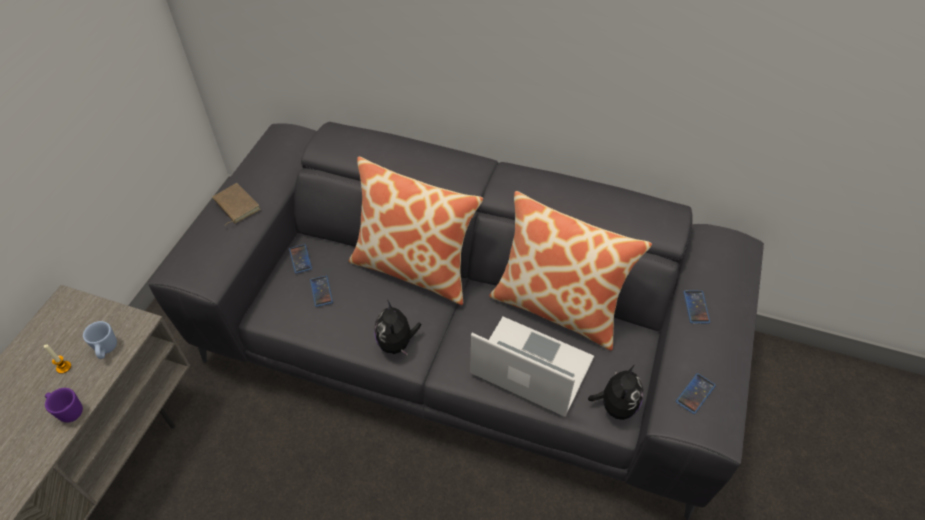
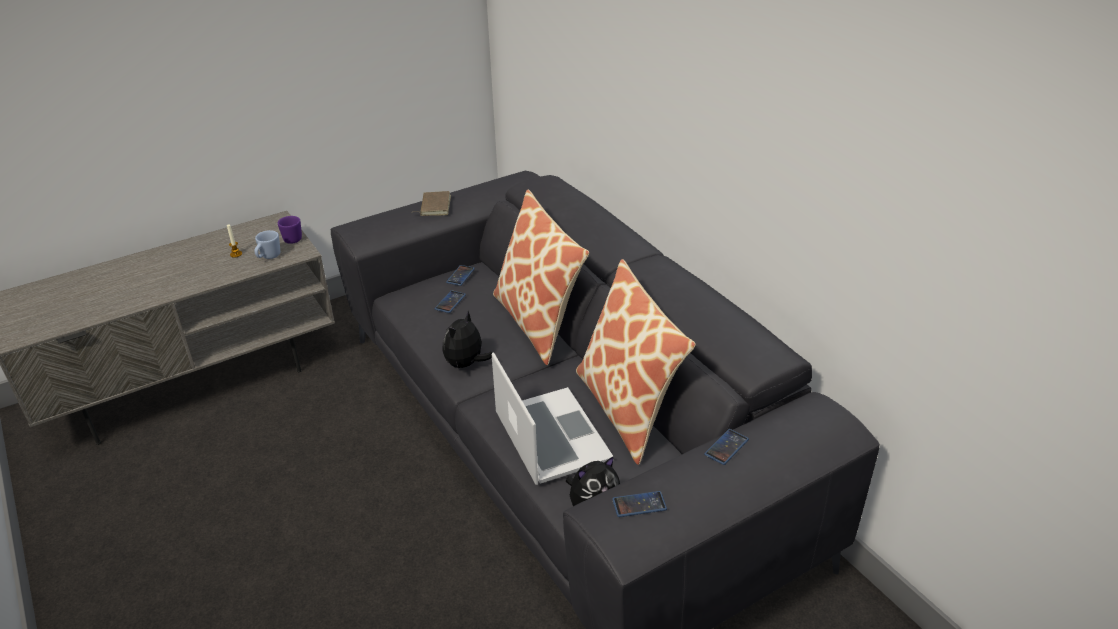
camera: 40 degrees right, 15 degrees down
purple mug [45,388,83,423] -> purple mug moved to [278,216,302,244]

